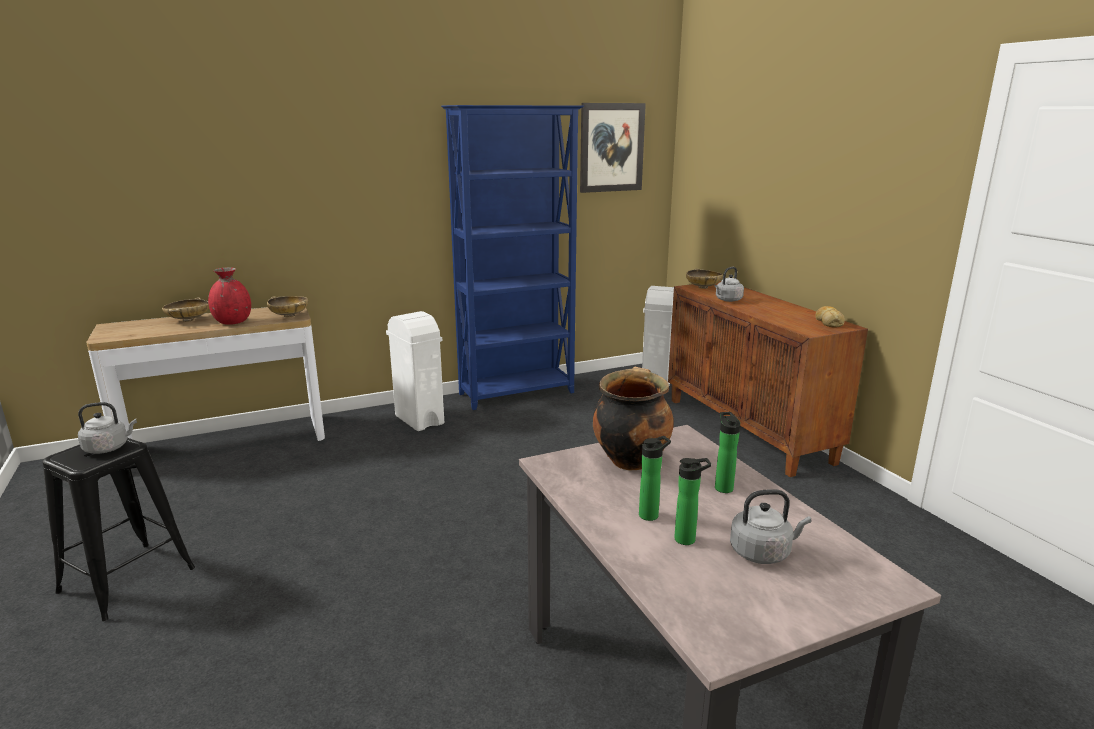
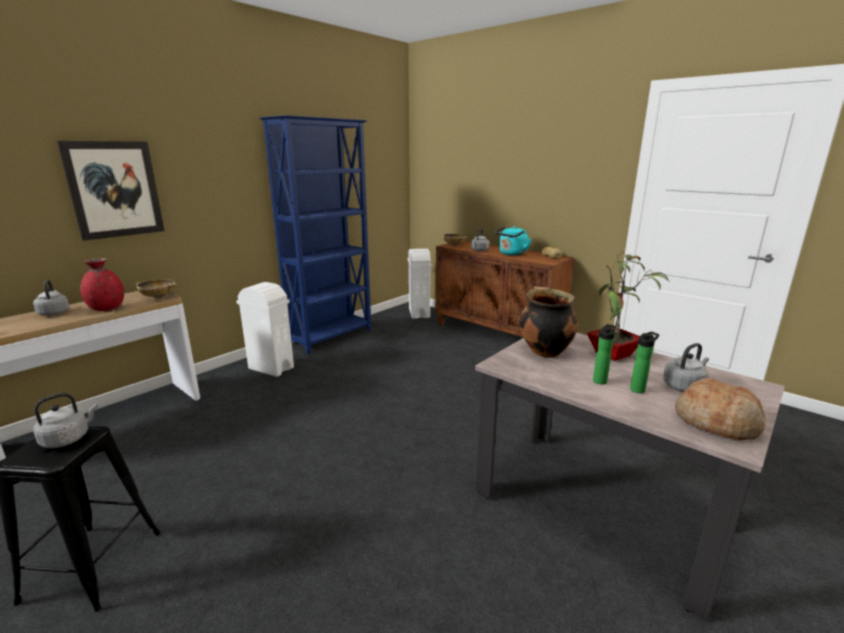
camera: 25 degrees left, 0 degrees up
beige bowl [162,297,209,322] -> grey kettle [33,280,69,316]
picture [580,103,646,193] -> picture moved to [57,141,165,241]
bottle [715,412,740,493] -> potted plant [587,251,670,361]
none -> turquoise kettle [495,226,531,255]
none -> bread [675,378,766,440]

